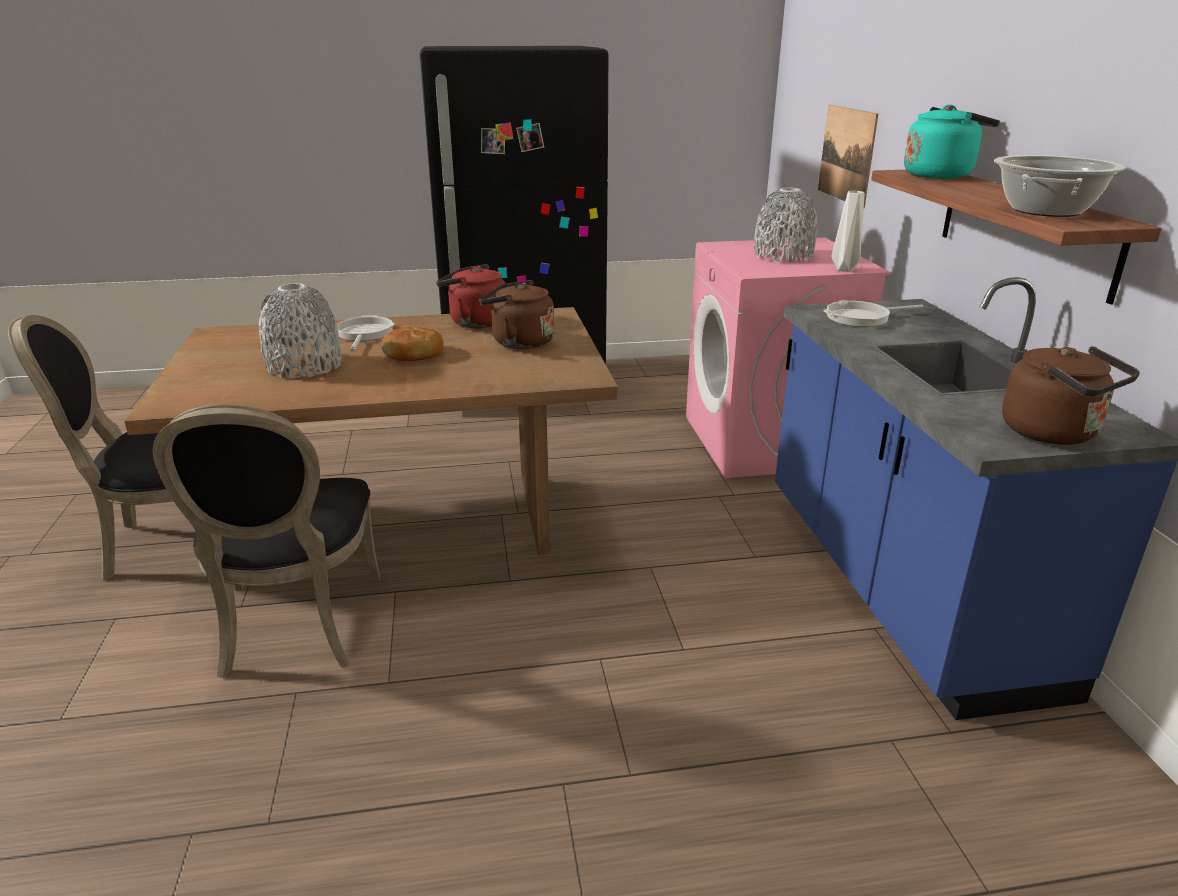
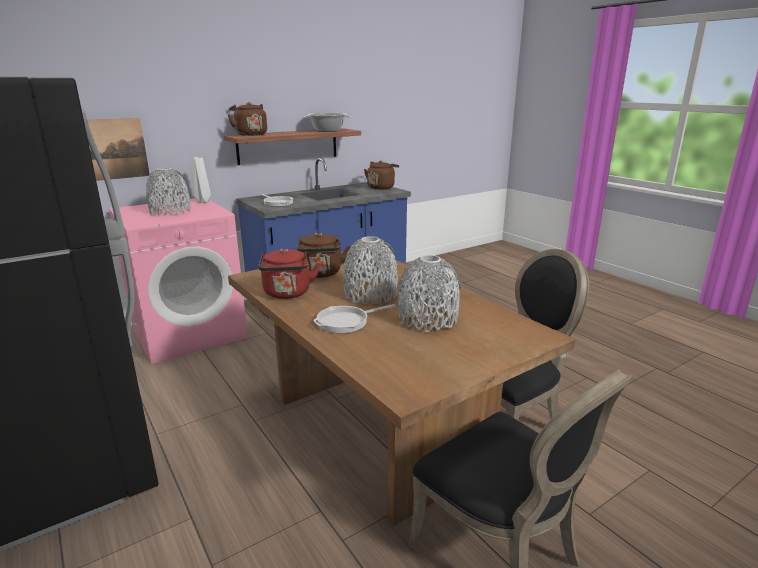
camera: 115 degrees left, 5 degrees down
bread [381,327,444,361] -> grey vase [343,236,398,304]
turquoise kettle [904,105,1000,179] -> brown kettle [228,102,267,136]

